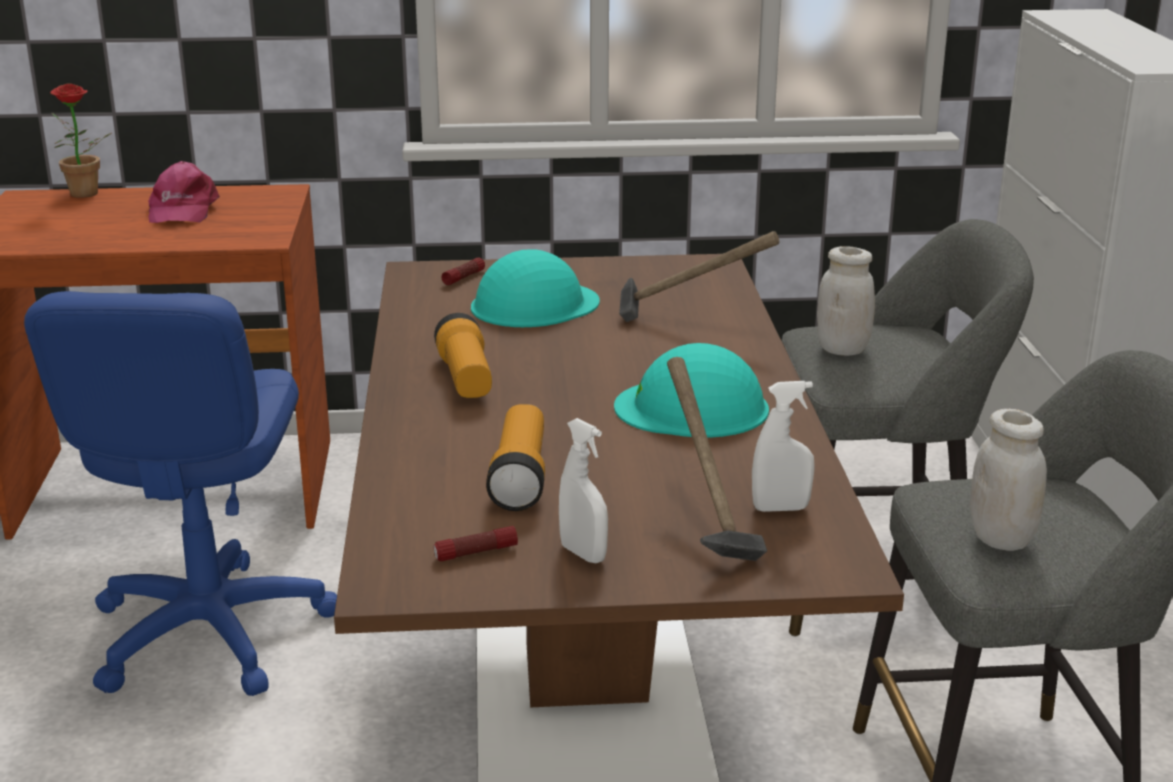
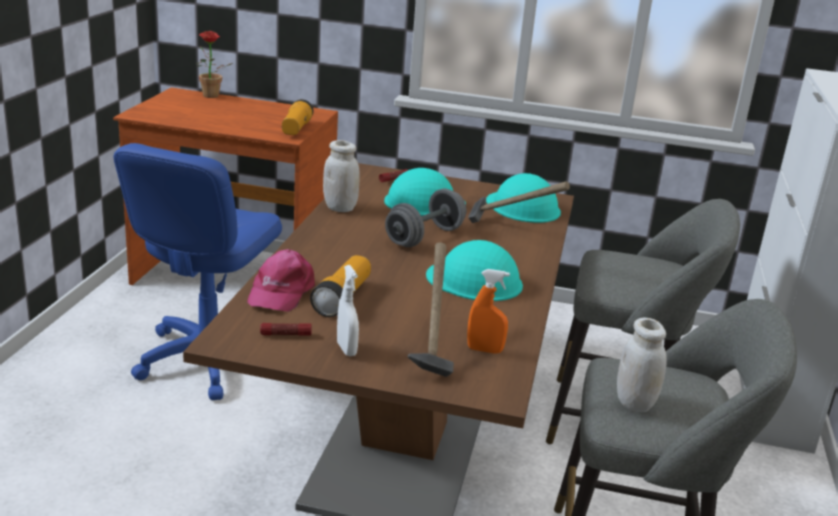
camera: 15 degrees right, 0 degrees up
pink cap [148,161,220,223] -> pink cap moved to [247,249,315,312]
flashlight [434,313,492,398] -> flashlight moved to [282,99,314,135]
white spray bottle [752,381,815,512] -> orange spray bottle [467,269,510,354]
white jar [817,246,875,356] -> white jar moved to [323,140,360,212]
none -> grey dumbbell [385,189,467,247]
none -> turquoise hard hat [486,173,561,223]

